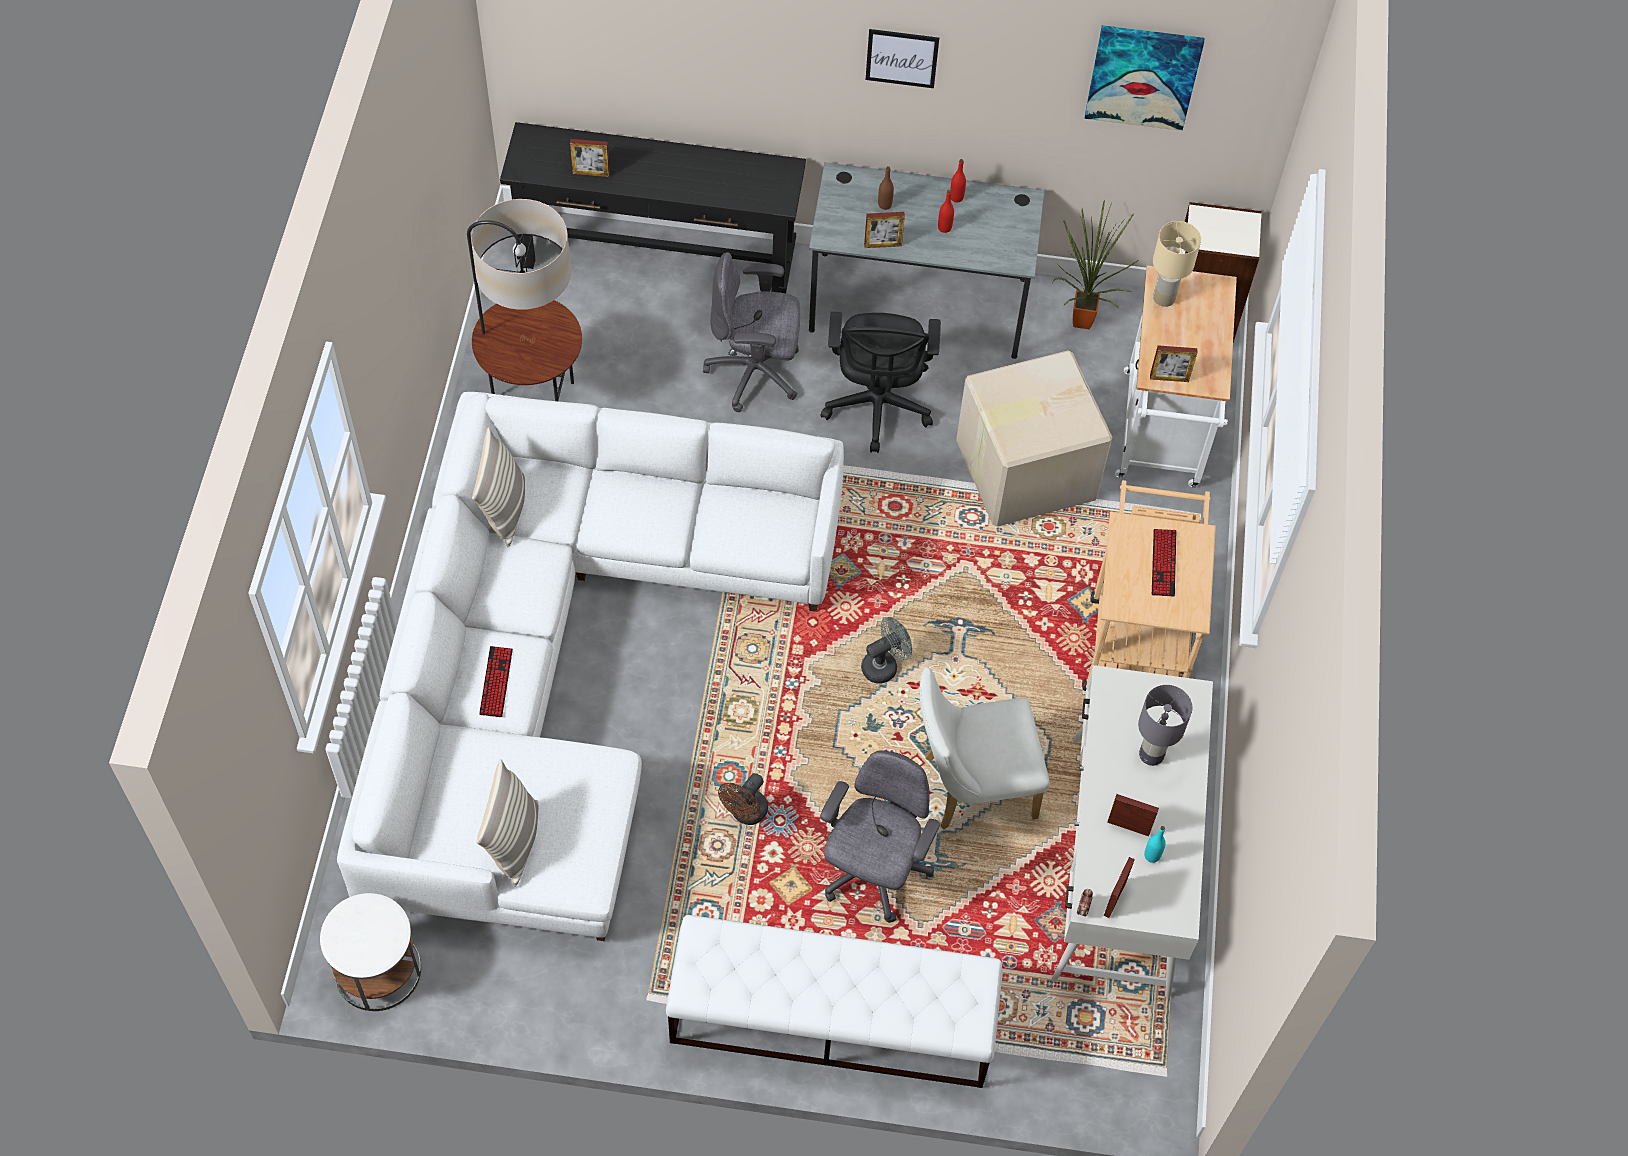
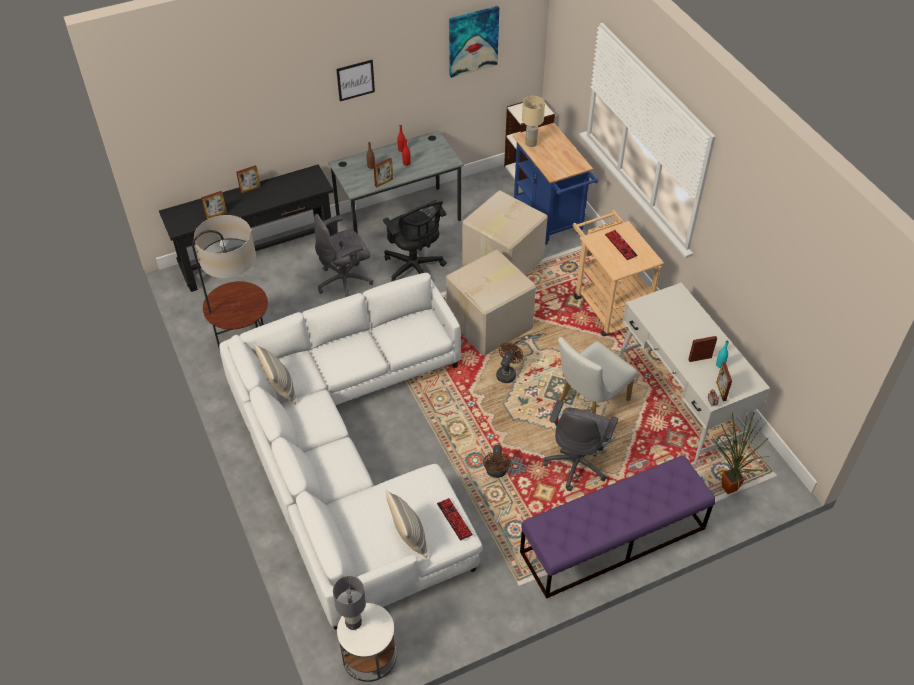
camera: 30 degrees left, 10 degrees down
keyboard [479,646,513,717] -> keyboard moved to [437,498,473,541]
white bench [666,915,1003,1088] -> purple bench [520,455,715,599]
grey office chair [820,750,940,923] -> grey office chair turned 150 degrees counterclockwise [543,400,618,491]
grey fan [861,617,912,684] -> brown fan [496,342,523,383]
potted plant [1053,199,1138,329] -> potted plant moved to [712,412,769,494]
white cart [1115,266,1237,487] -> blue cart [513,123,598,245]
grey table lamp [1138,685,1192,766] -> grey table lamp moved to [333,576,366,630]
picture frame [1150,345,1197,382] -> picture frame moved to [236,165,260,194]
none -> cardboard box [446,250,536,355]

